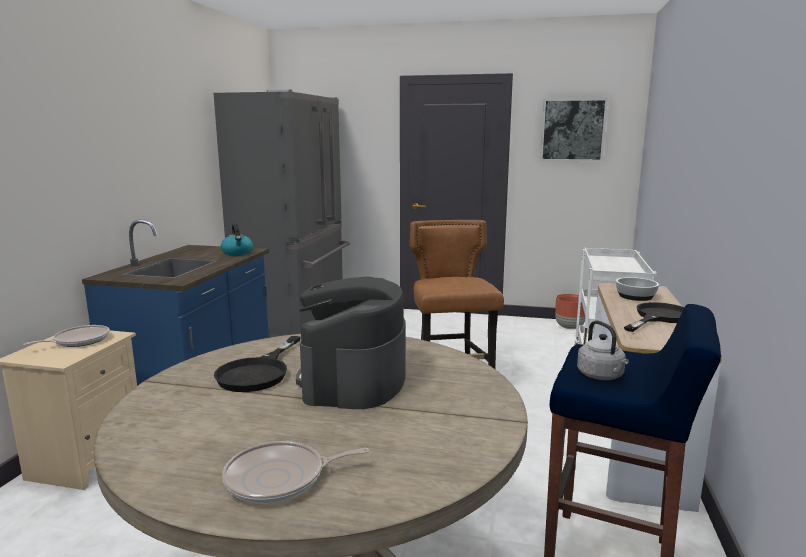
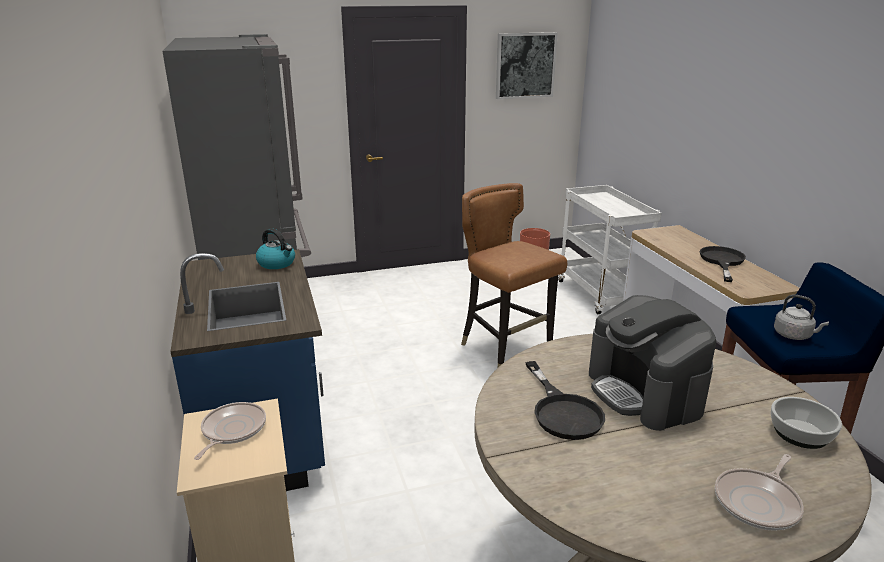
camera: 30 degrees left, 10 degrees up
bowl [616,277,659,301] -> bowl moved to [771,397,842,449]

